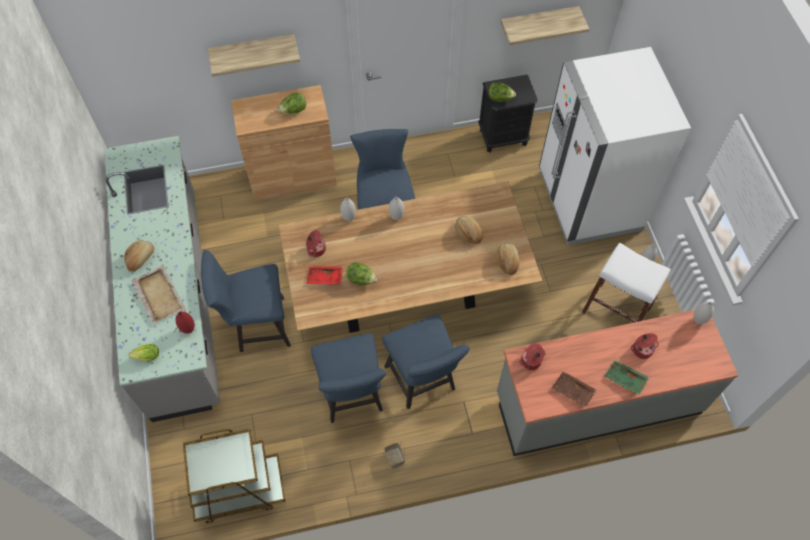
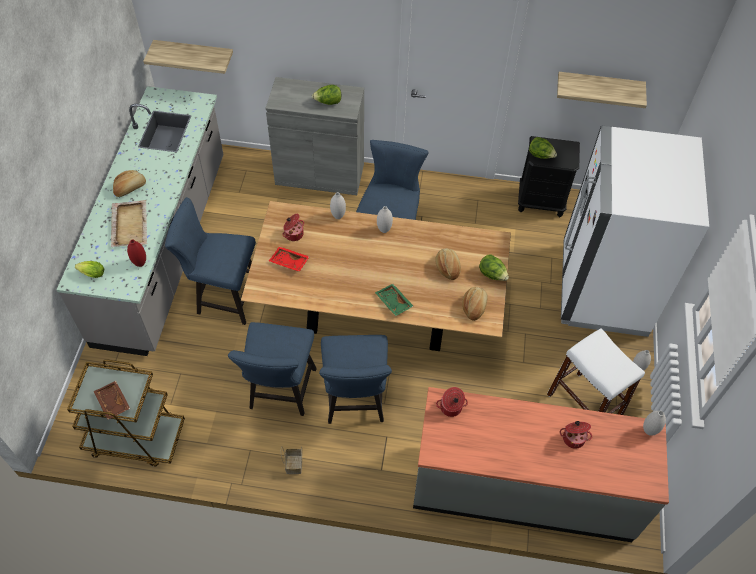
camera: 20 degrees right, 5 degrees down
shelf [208,34,300,77] -> shelf moved to [143,40,233,74]
brown cabinet [231,85,337,201] -> grey cabinet [265,77,364,195]
lettuce [346,262,377,285] -> lettuce moved to [479,254,509,281]
brown tray [552,371,597,407] -> brown tray moved to [94,381,130,420]
green tray [605,360,649,395] -> green tray moved to [375,284,413,316]

